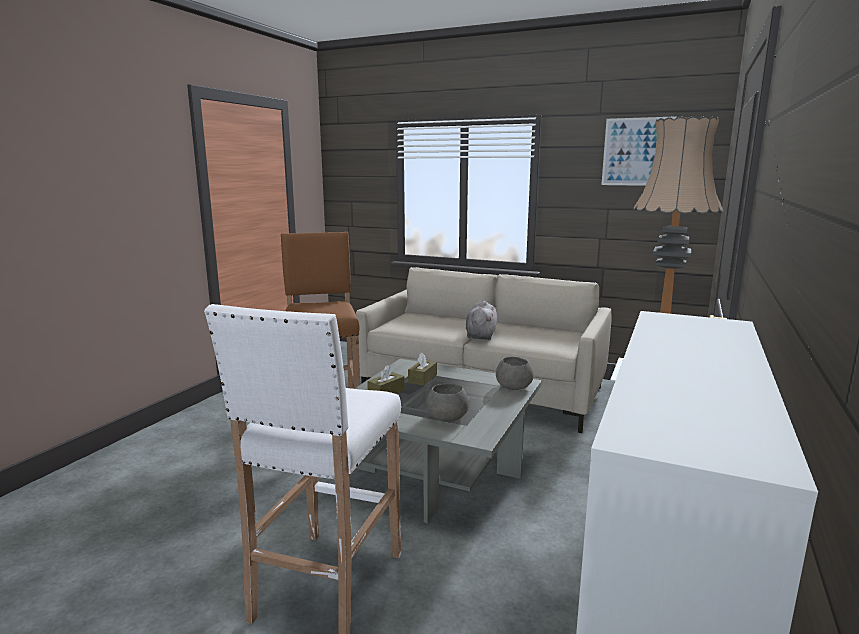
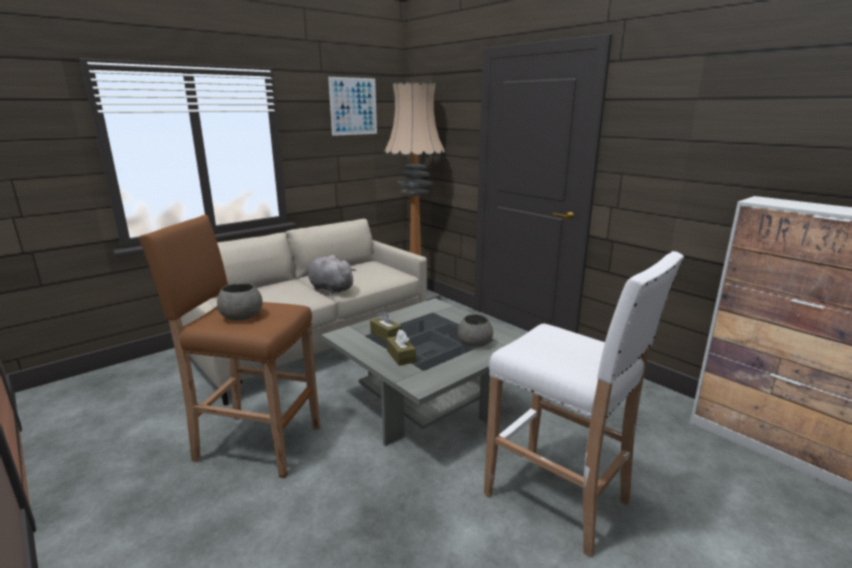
camera: 65 degrees left, 5 degrees up
grey bowl [496,357,533,390] -> grey bowl moved to [217,283,263,321]

